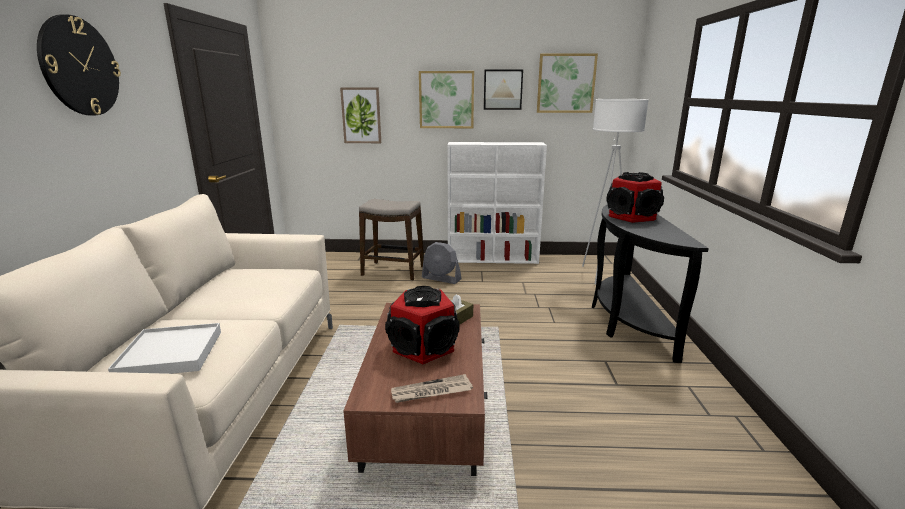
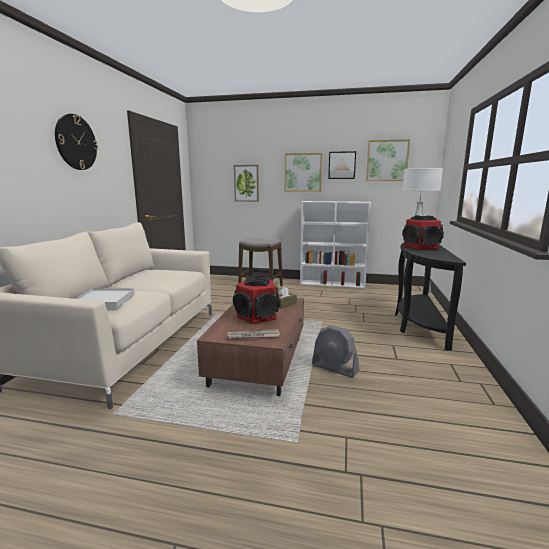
camera: 10 degrees right, 5 degrees down
grey fan [422,242,462,284] -> grey fan moved to [312,325,359,378]

